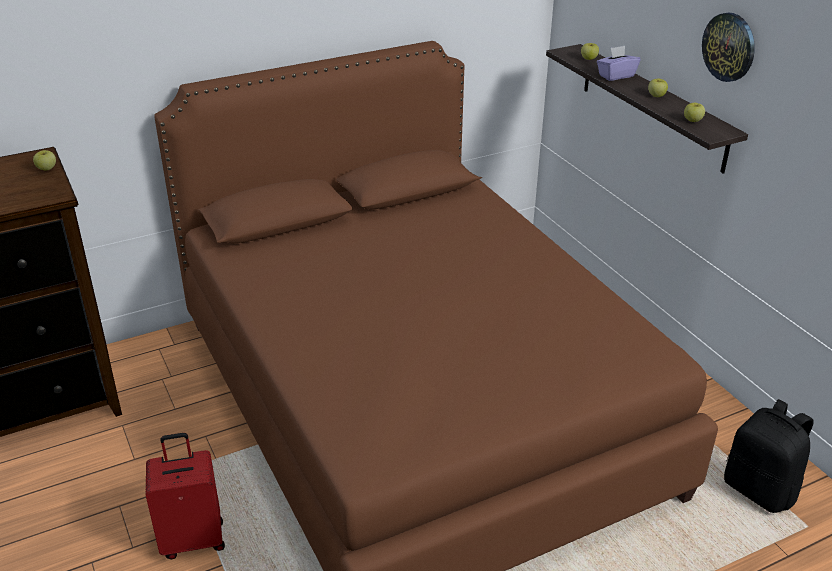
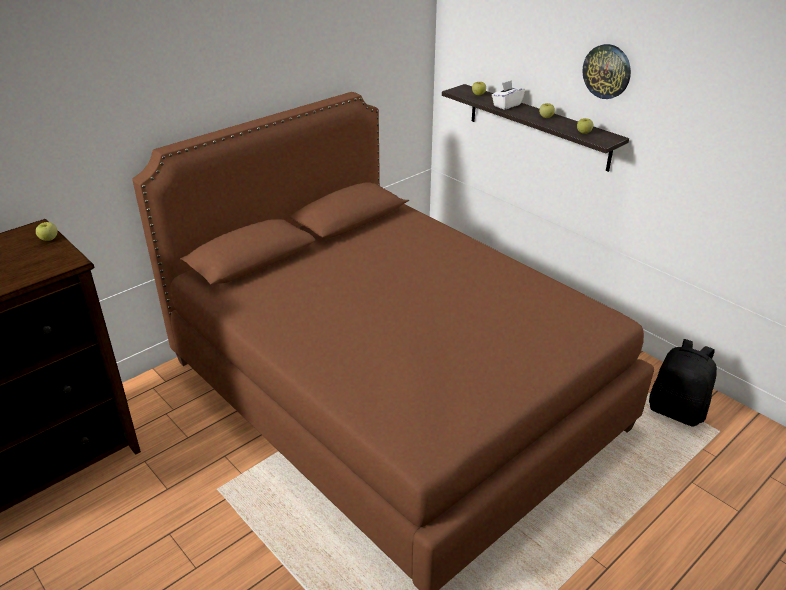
camera: 15 degrees left, 0 degrees up
red suitcase [146,433,225,559] -> none
purple tissue box [597,46,641,81] -> white tissue box [492,80,525,110]

